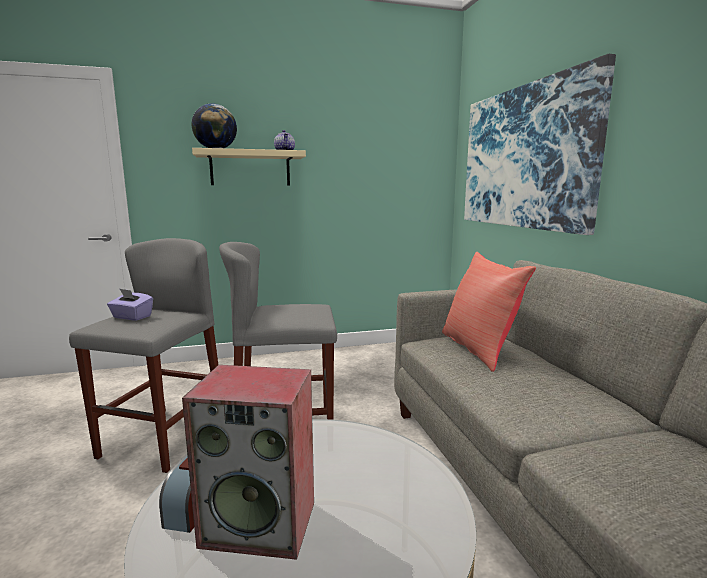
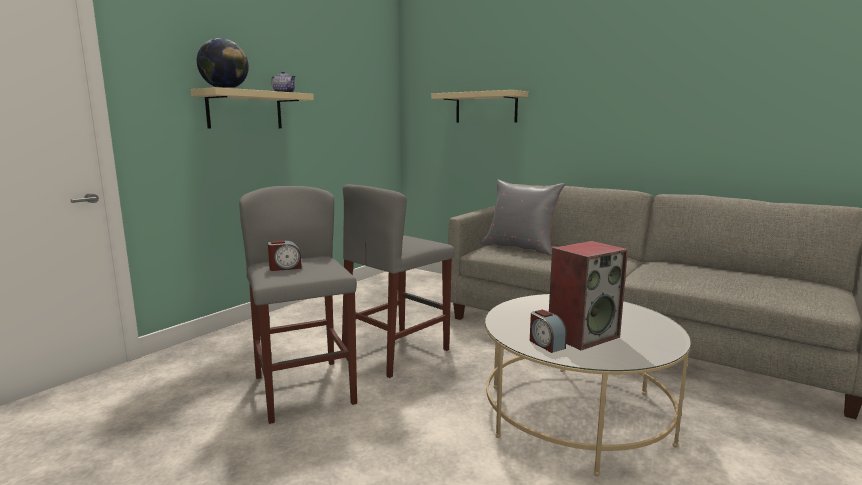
camera: 40 degrees left, 0 degrees up
purple tissue box [107,288,153,321] -> alarm clock [268,240,302,271]
red pillow [442,252,536,372] -> grey pillow [481,180,565,256]
picture [464,54,616,235] -> beige shelf [431,90,528,123]

